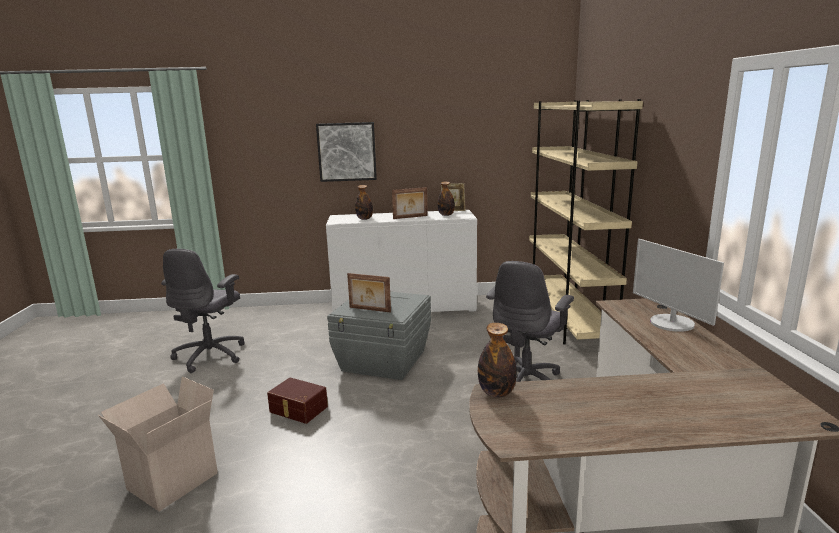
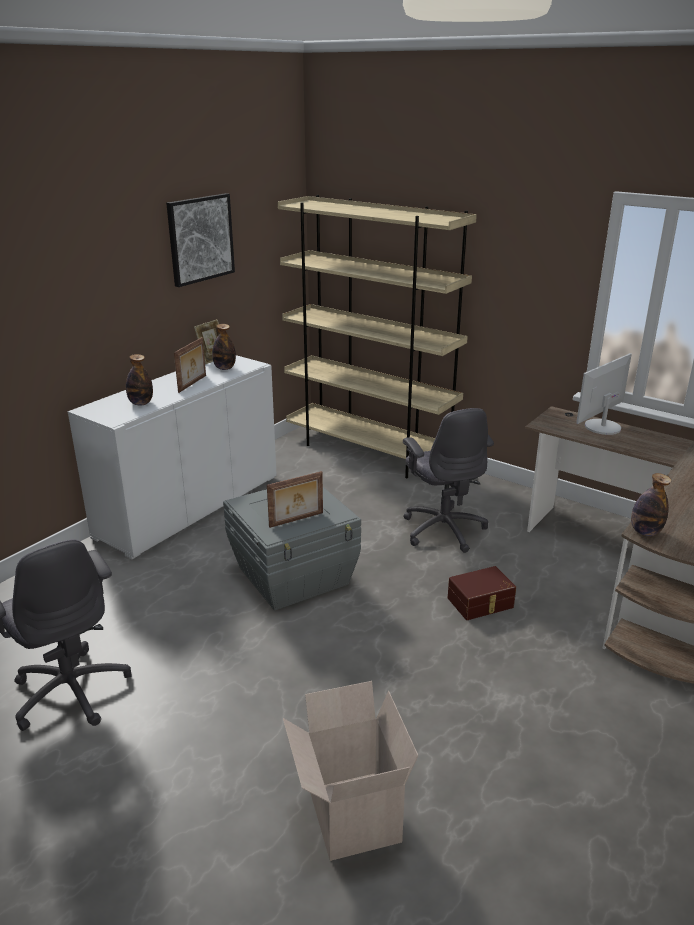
camera: 50 degrees left, 10 degrees up
brown storage box [267,377,328,424] -> brown storage box moved to [448,566,516,620]
picture [316,122,377,182] -> picture moved to [166,193,235,287]
monitor [633,239,724,332] -> monitor turned 120 degrees clockwise [576,353,632,435]

